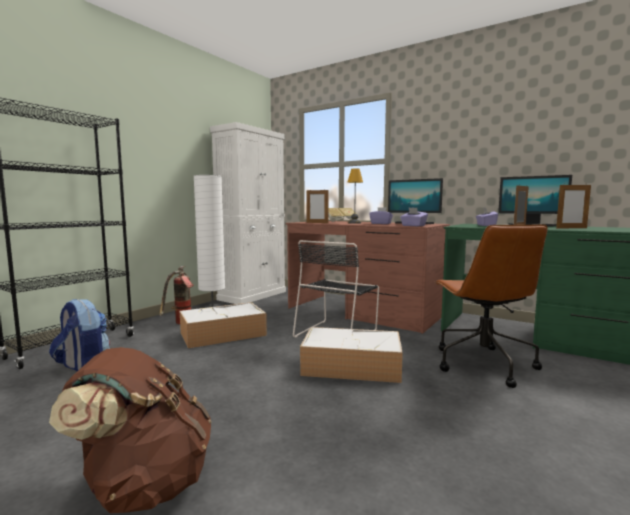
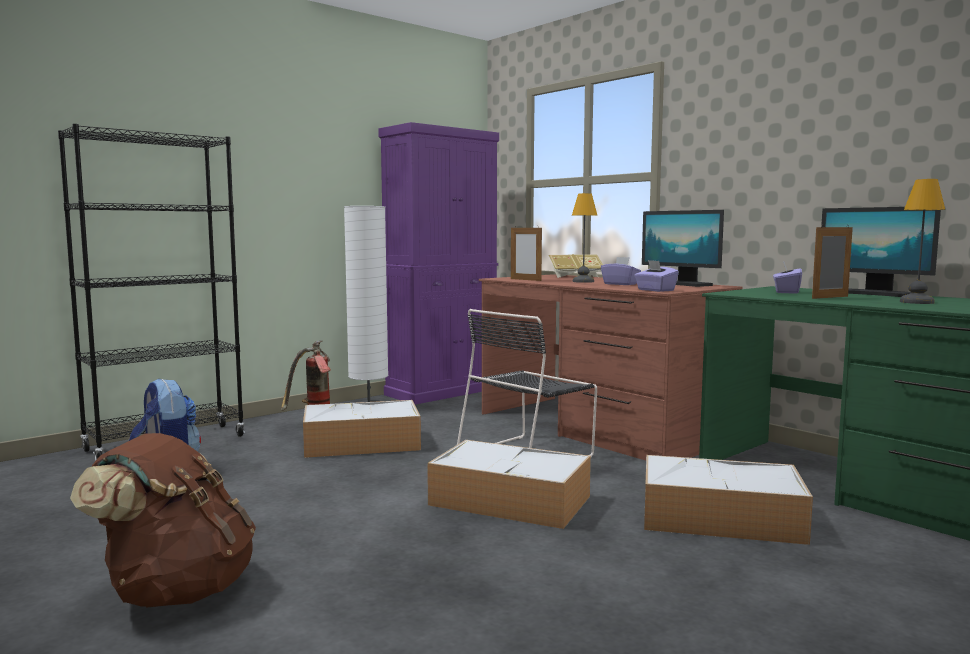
camera: 15 degrees right, 0 degrees up
white cabinet [210,122,286,304] -> purple cabinet [378,122,499,405]
brown office chair [434,224,548,388] -> storage box [644,455,813,545]
picture frame [556,183,591,228] -> table lamp [900,179,945,304]

